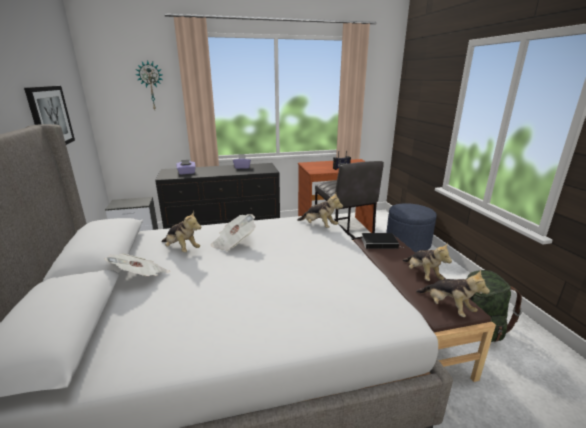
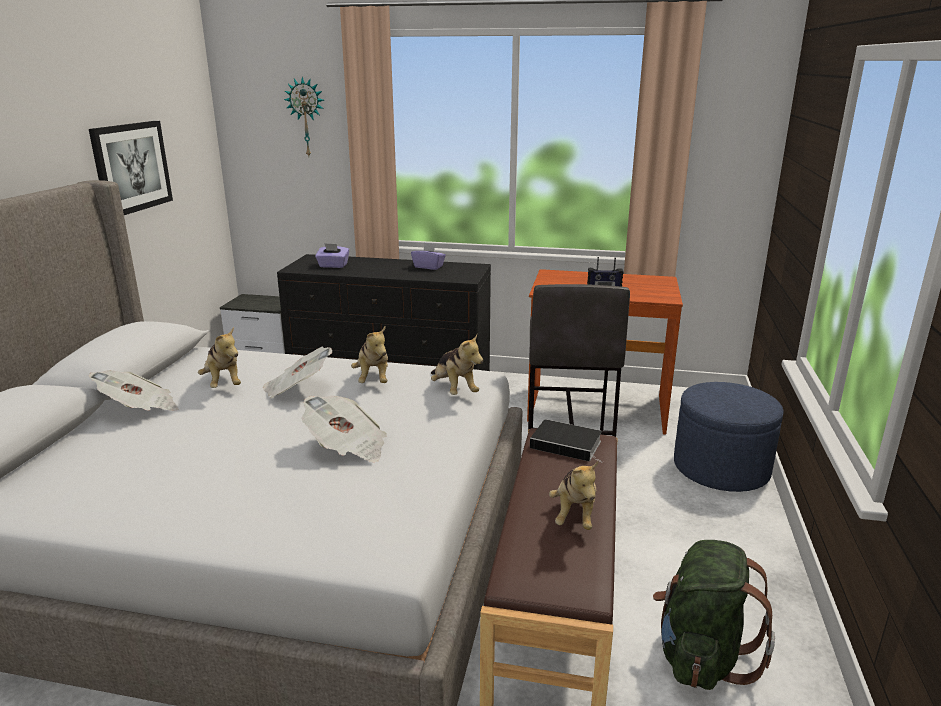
camera: 25 degrees right, 0 degrees up
plush toy [416,270,490,317] -> plush toy moved to [351,326,388,383]
none -> newspaper [302,396,387,462]

